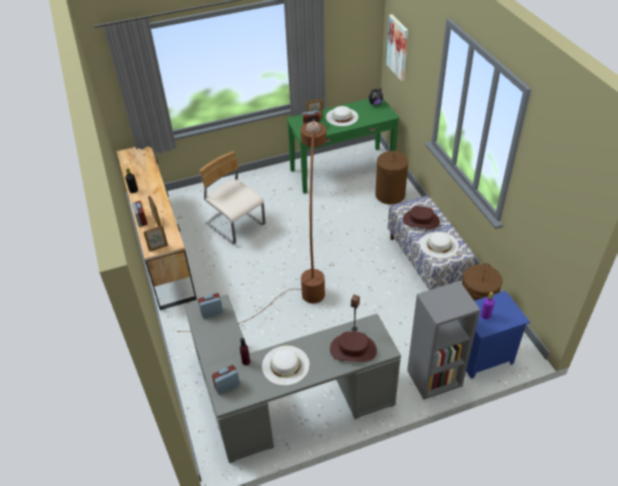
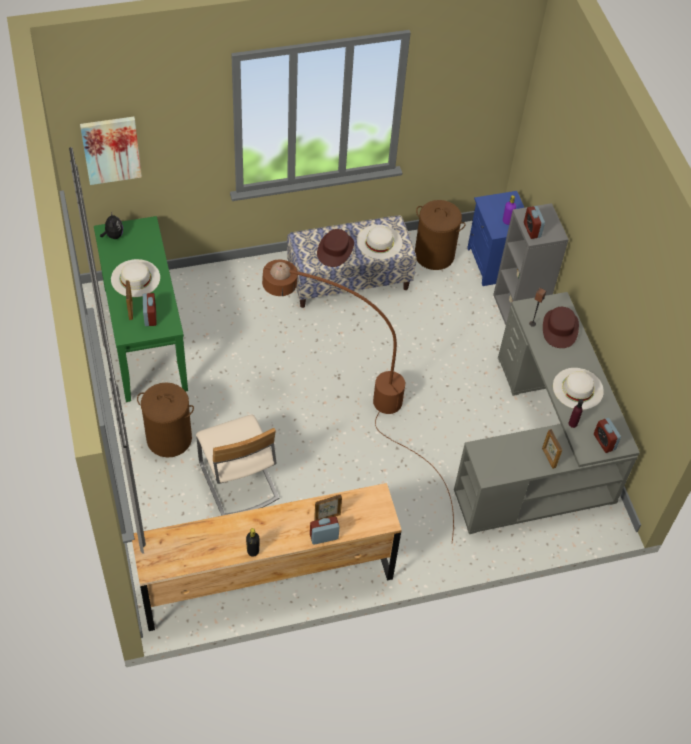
camera: 90 degrees left, 10 degrees up
picture frame [143,226,168,252] -> picture frame moved to [542,429,562,469]
alarm clock [198,293,223,319] -> alarm clock moved to [524,206,545,239]
beige chair [200,151,265,244] -> beige chair turned 75 degrees counterclockwise [196,415,280,516]
brown laundry basket [375,150,409,204] -> brown laundry basket moved to [137,383,194,458]

